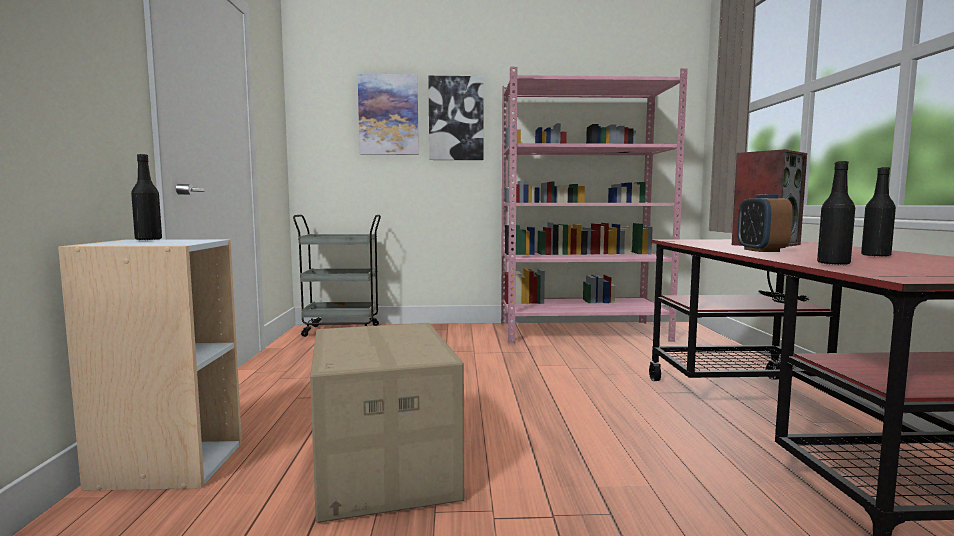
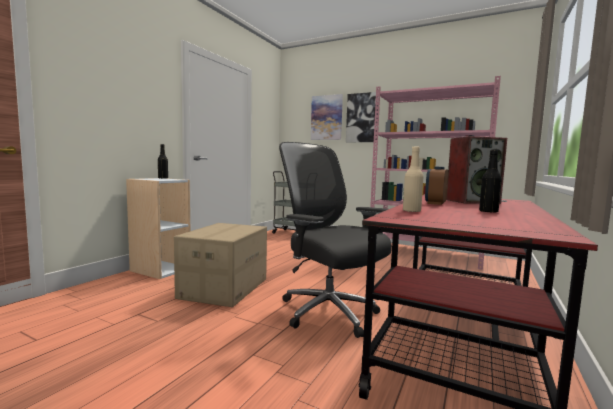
camera: 30 degrees right, 0 degrees up
black bottle [817,161,855,265] -> beige bottle [403,147,424,212]
none -> office chair [279,142,392,338]

